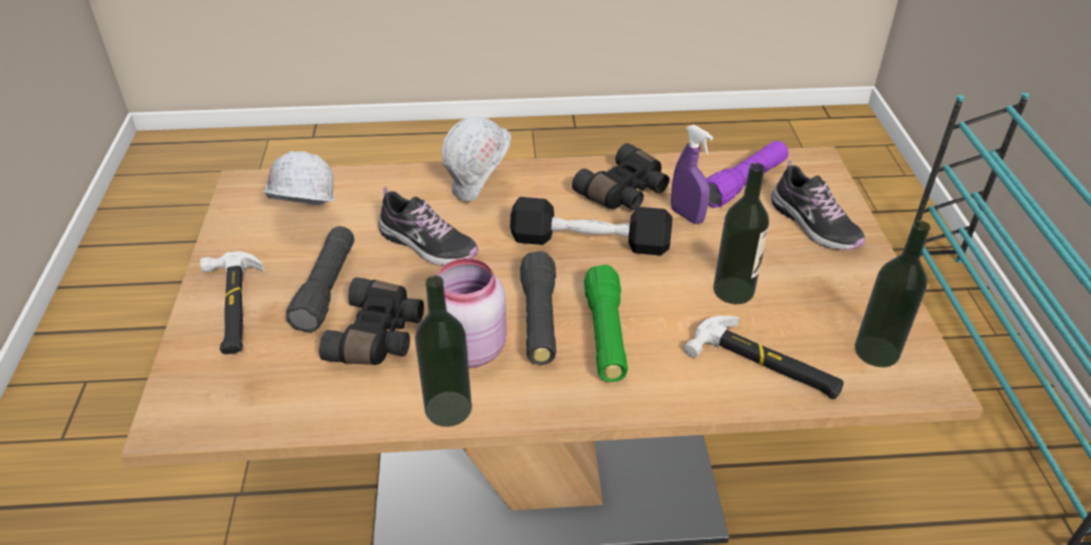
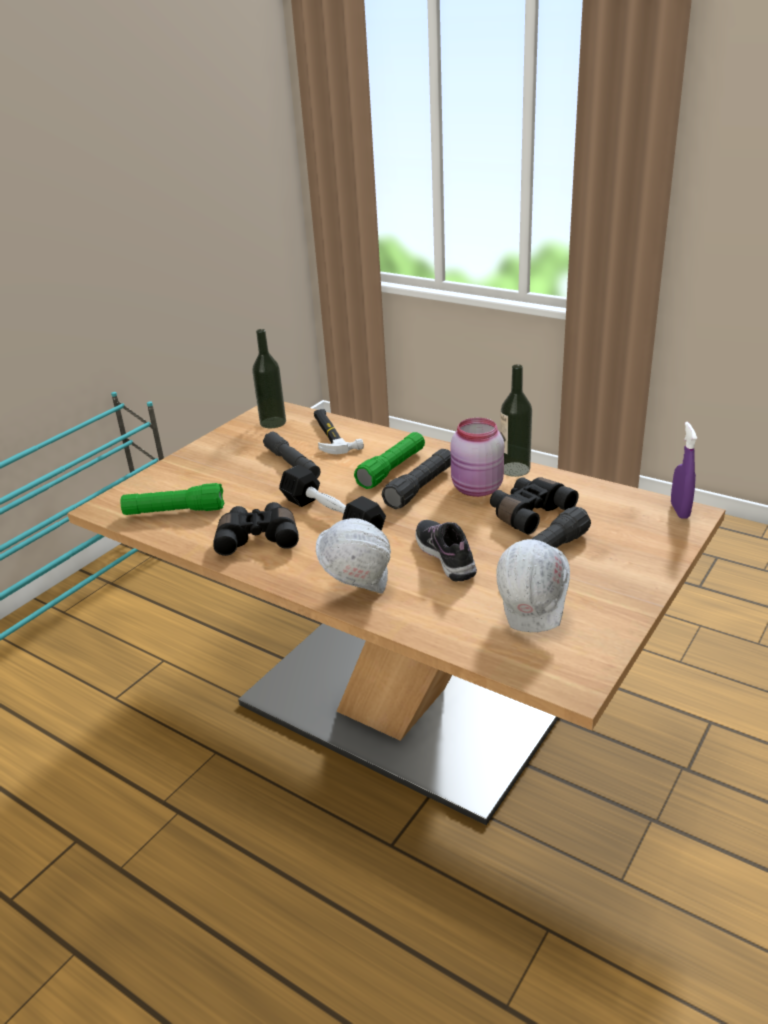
camera: 140 degrees left, 10 degrees down
hammer [200,251,264,354] -> none
purple spray bottle [671,125,713,224] -> purple spray bottle moved to [671,422,697,519]
purple flashlight [706,141,789,208] -> green flashlight [121,483,224,515]
bottle [713,163,769,304] -> grey flashlight [263,432,320,478]
shoe [772,160,865,250] -> none

